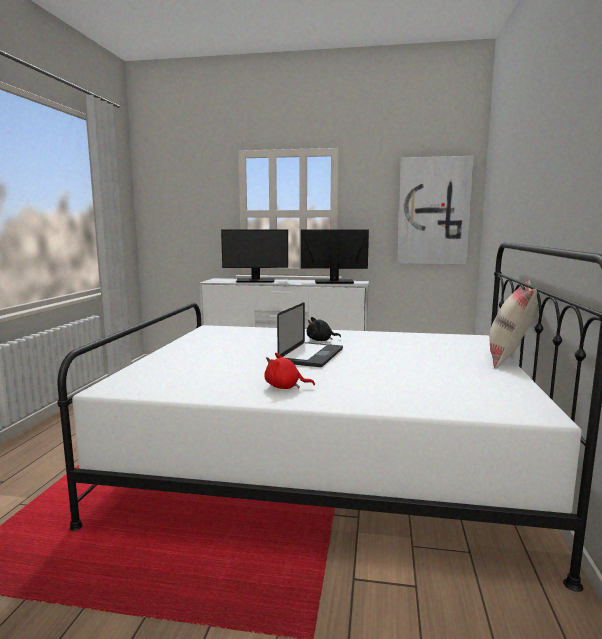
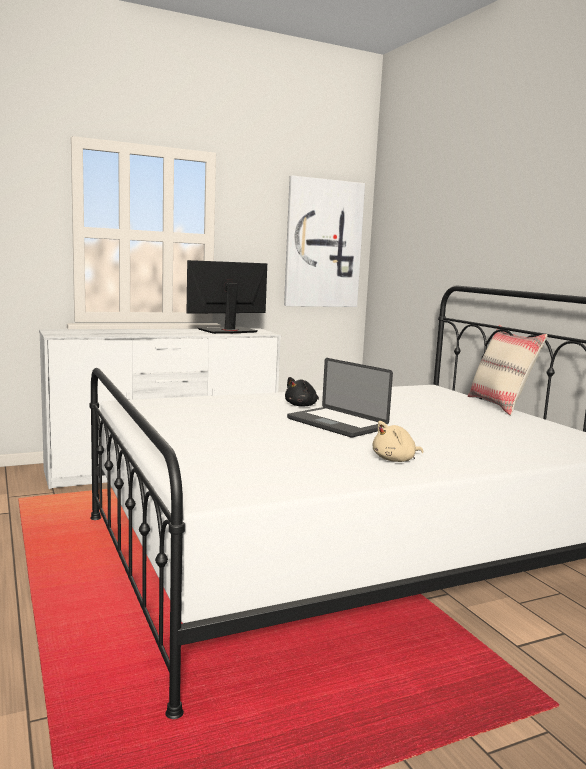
camera: 35 degrees left, 0 degrees up
monitor [221,230,288,283] -> none
red plush toy [264,353,315,389] -> beige plush toy [373,421,423,462]
laptop [277,302,343,367] -> laptop turned 150 degrees clockwise [287,358,393,437]

